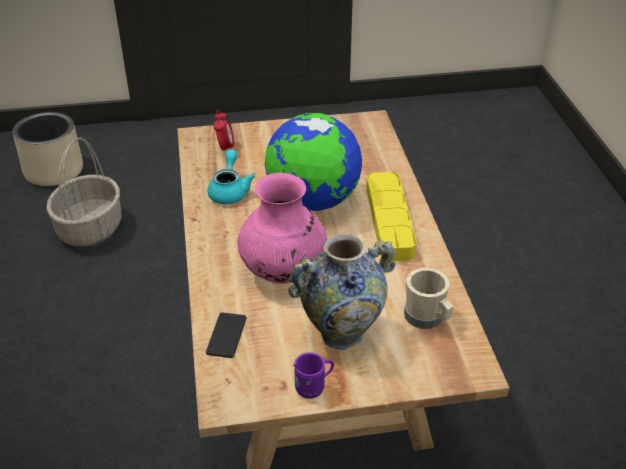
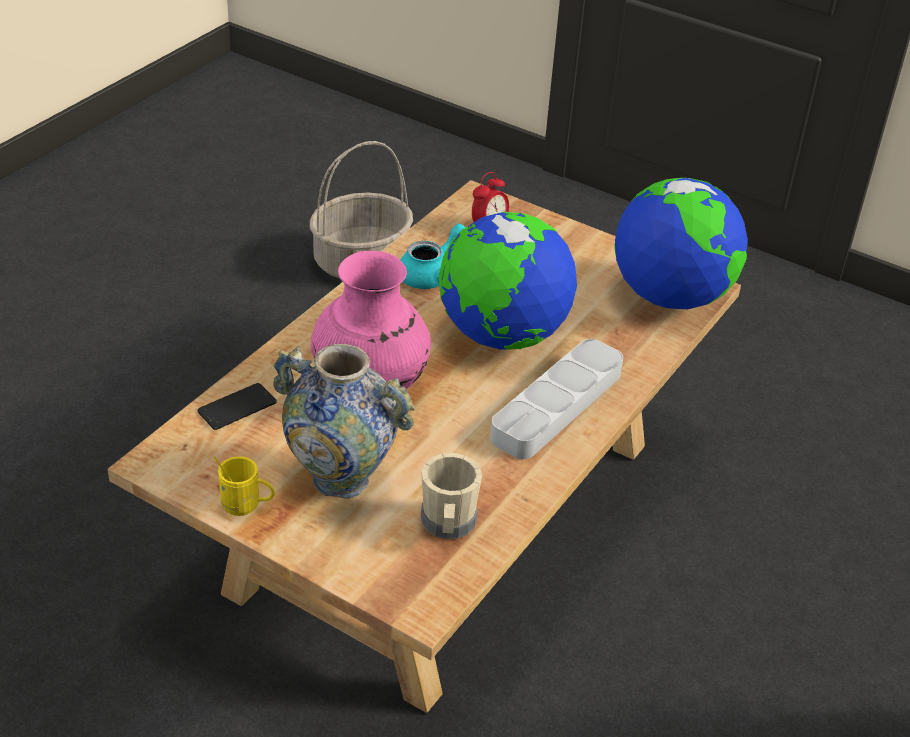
camera: 40 degrees right, 0 degrees up
beige planter [12,112,83,186] -> none
purple mug [293,352,334,399] -> yellow mug [214,456,275,516]
yellow tray [367,172,417,261] -> grey tray [490,339,623,459]
none -> globe [614,178,748,309]

